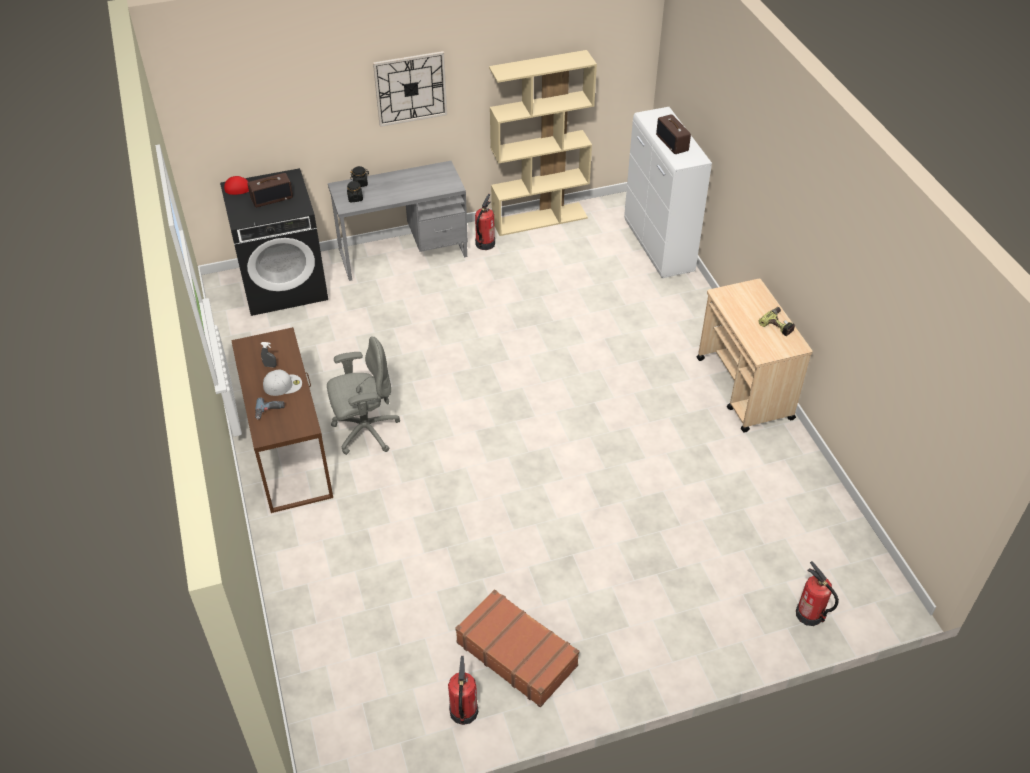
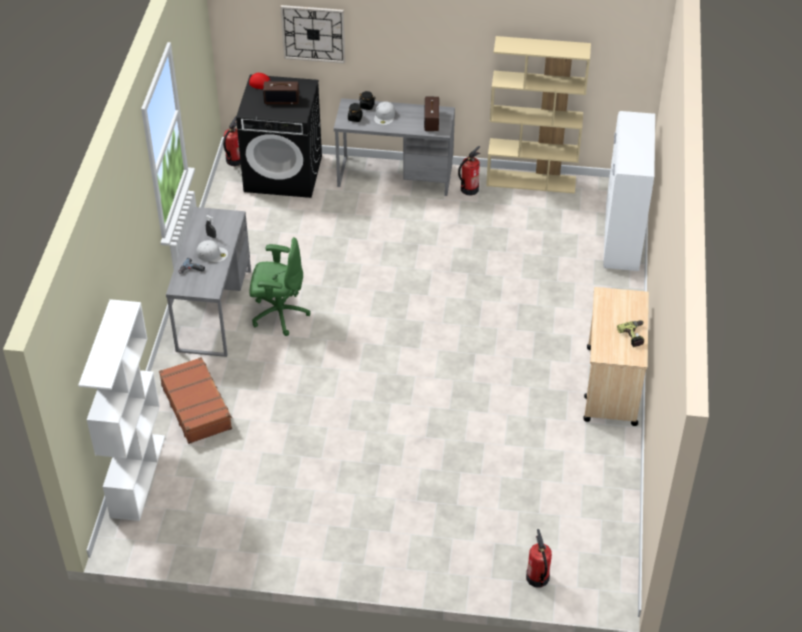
camera: 25 degrees right, 0 degrees up
brown desk [231,327,333,513] -> grey desk [166,207,251,357]
grey office chair [327,336,400,455] -> green office chair [250,237,311,336]
wall clock [373,51,447,127] -> wall clock moved to [280,5,345,63]
fire extinguisher [448,656,478,725] -> fire extinguisher moved to [223,117,241,166]
brown suitcase [455,589,579,707] -> brown suitcase moved to [159,357,232,444]
radio [656,114,691,154] -> radio moved to [424,97,439,131]
none -> white bookcase [78,299,165,521]
none -> white cap [374,102,395,125]

